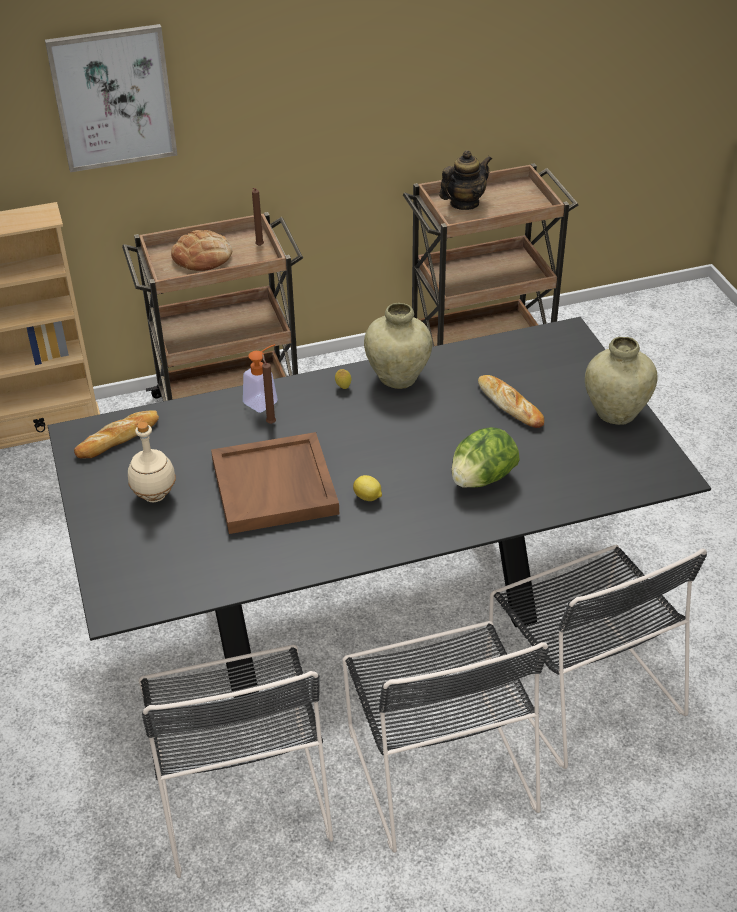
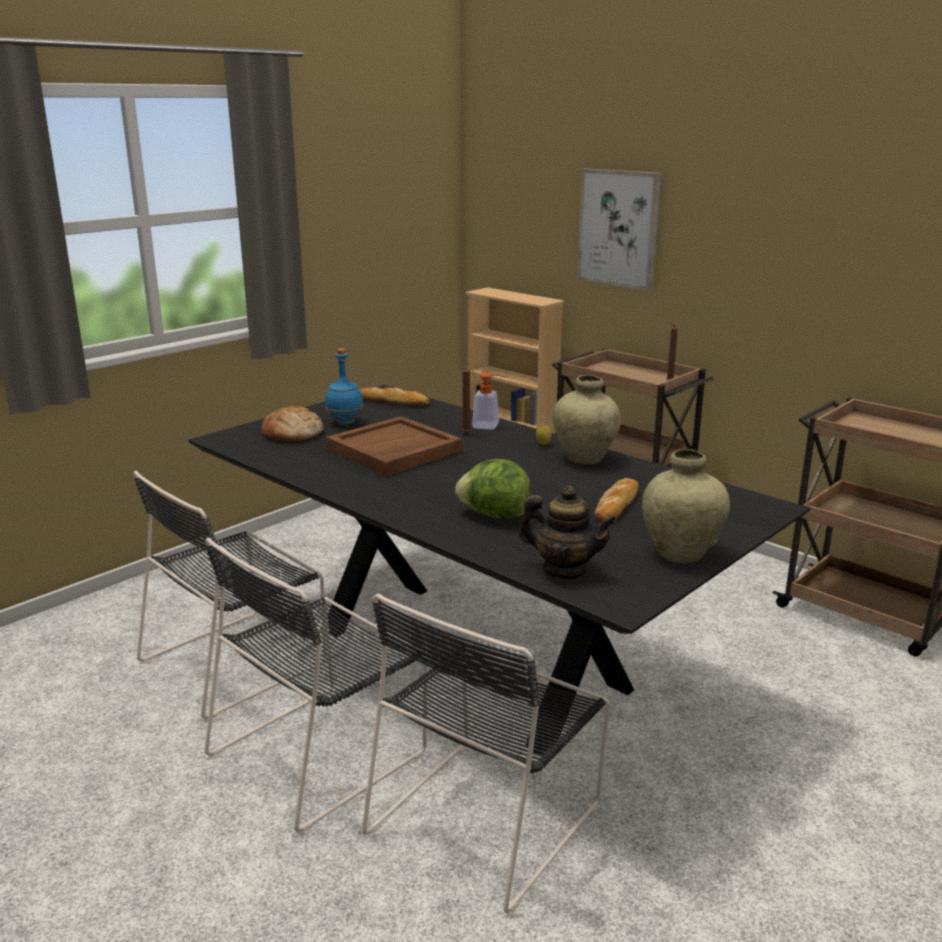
camera: 60 degrees right, 20 degrees down
beige bottle [128,422,176,502] -> blue bottle [325,348,363,425]
bread [171,230,232,271] -> bread moved to [262,406,323,441]
lemon [353,475,382,501] -> none
teapot [439,150,492,210] -> teapot moved to [518,486,617,579]

